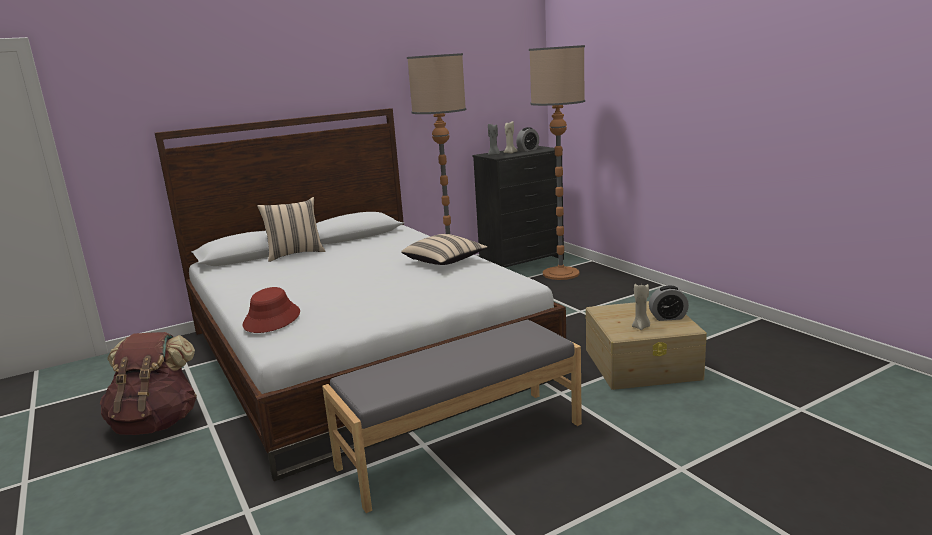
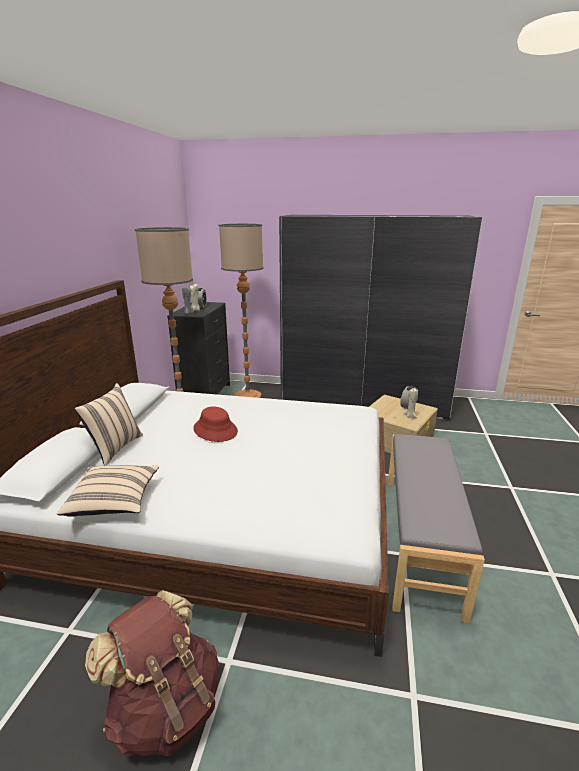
camera: 50 degrees left, 5 degrees up
red hat [243,287,300,333] -> red hat moved to [193,407,238,442]
beige pillow [401,234,488,265] -> beige pillow moved to [57,465,159,517]
none -> grey wardrobe [279,215,483,420]

